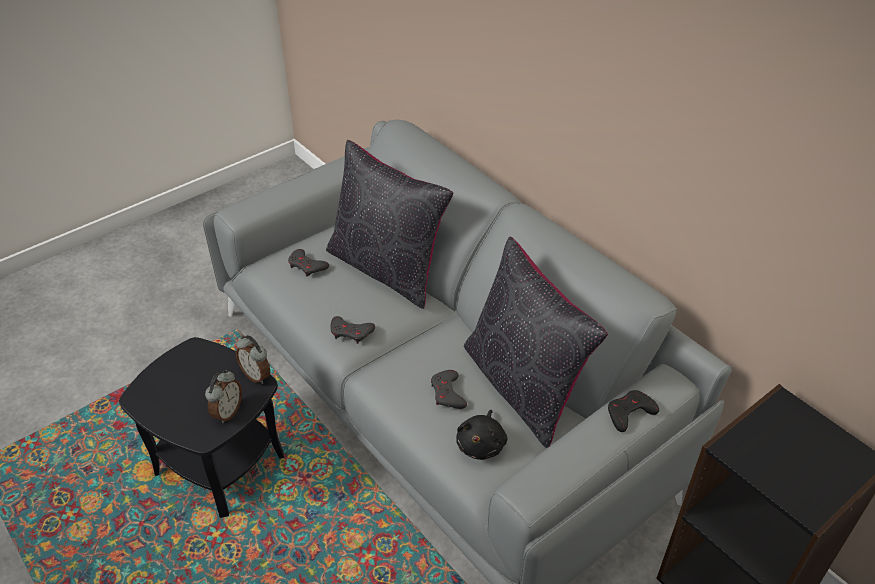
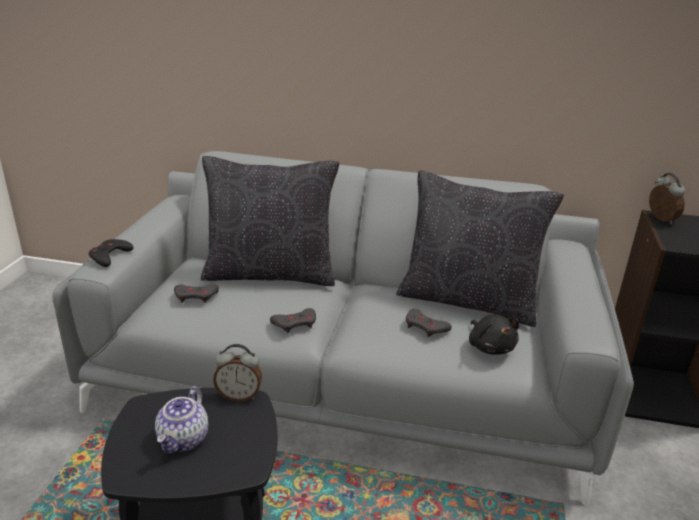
camera: 40 degrees left, 15 degrees down
alarm clock [205,370,242,423] -> alarm clock moved to [649,173,685,224]
black game controller [608,390,659,432] -> black game controller moved to [89,239,134,267]
none -> teapot [155,386,208,454]

